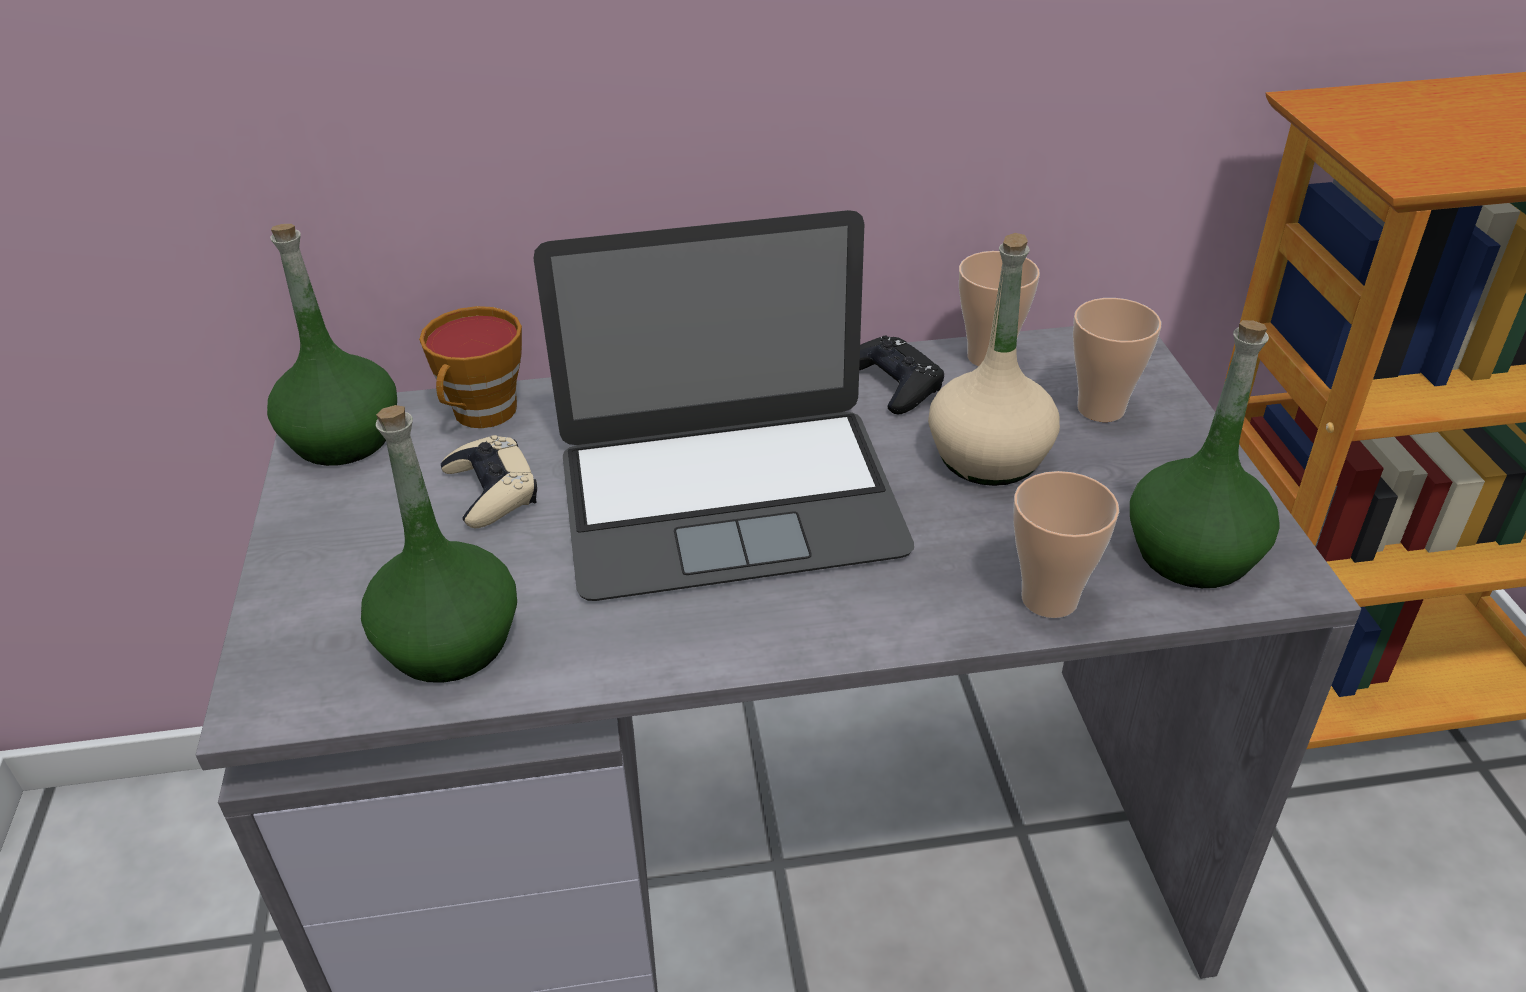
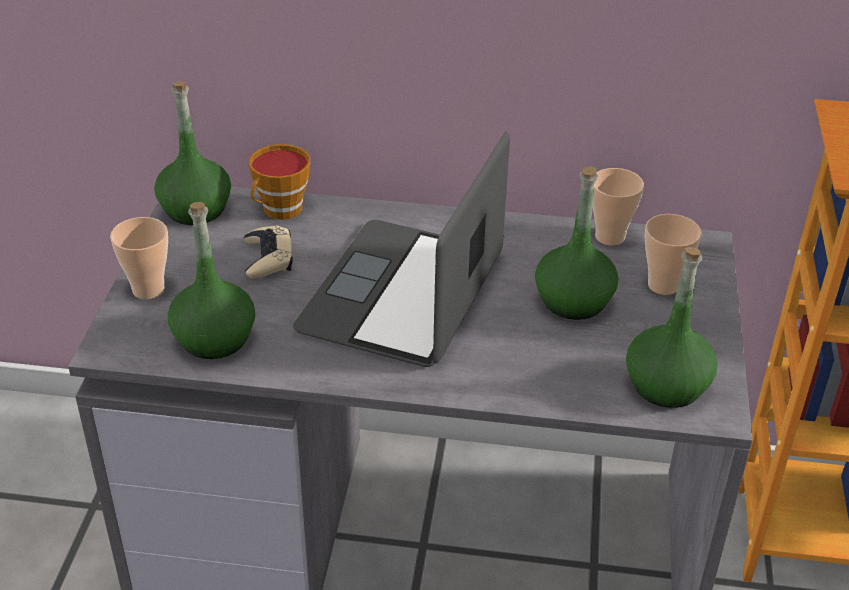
camera: 15 degrees right, 0 degrees up
laptop [533,210,914,601] -> laptop turned 105 degrees clockwise [293,131,510,367]
black game controller [859,336,944,415] -> none
beige bottle [928,233,1060,486] -> green bottle [535,166,618,320]
cup [1013,471,1119,618] -> cup moved to [110,217,168,299]

